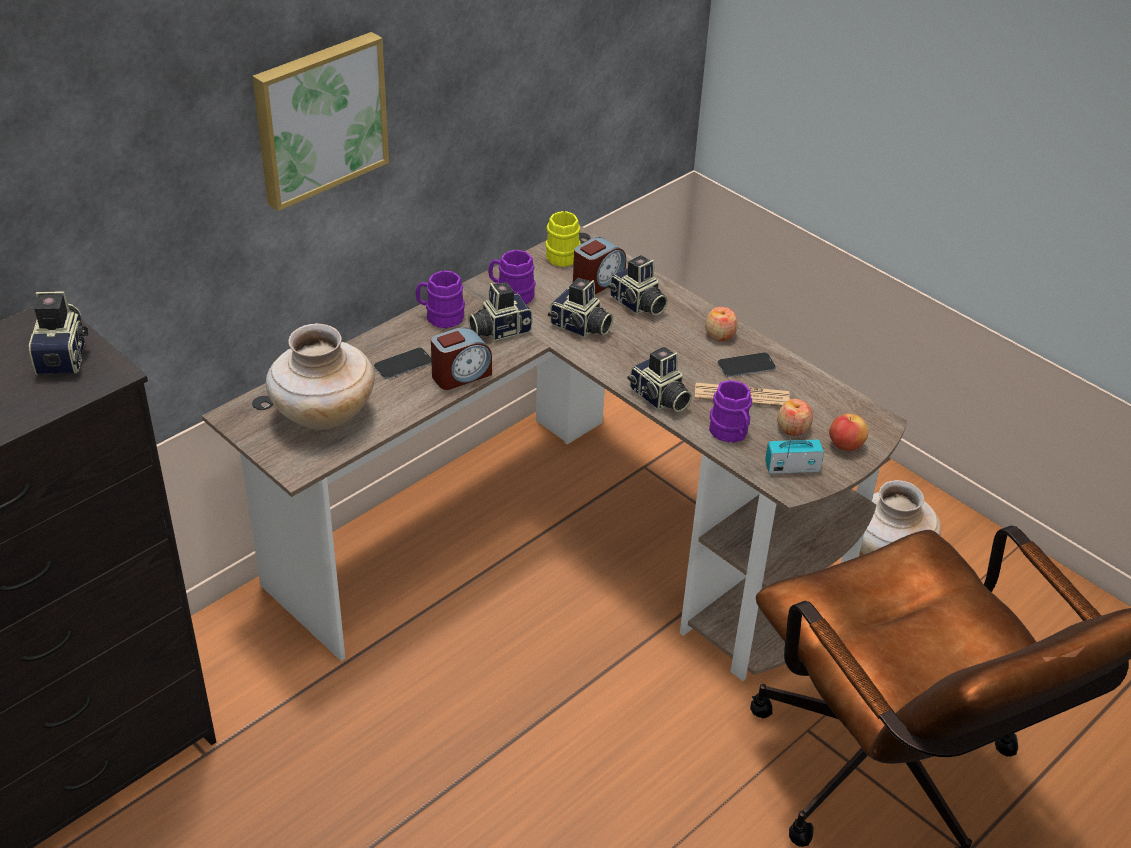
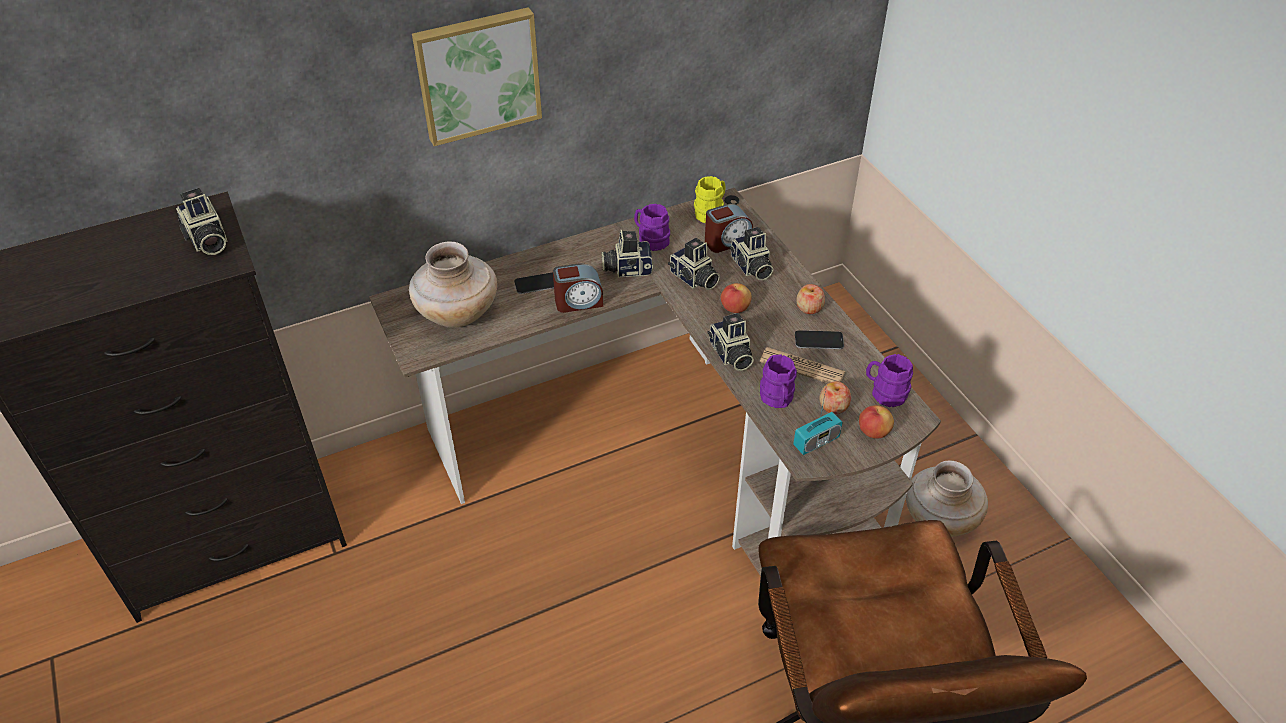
camera: 20 degrees right, 5 degrees up
camera [29,290,88,375] -> camera turned 135 degrees clockwise [176,188,227,255]
purple mug [416,270,465,328] -> purple mug moved to [866,354,913,407]
radio [765,416,824,474] -> radio turned 135 degrees clockwise [793,385,843,455]
none -> apple [721,283,752,313]

